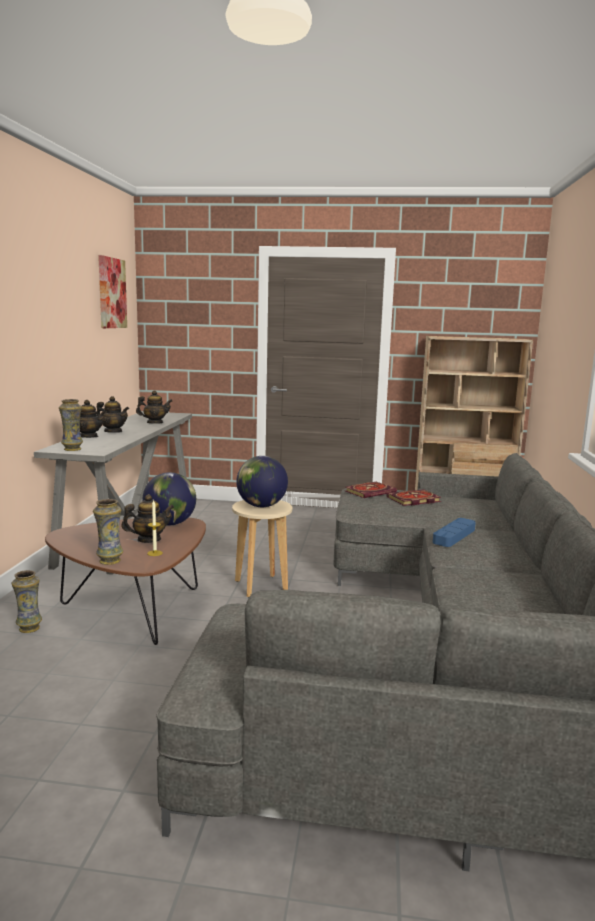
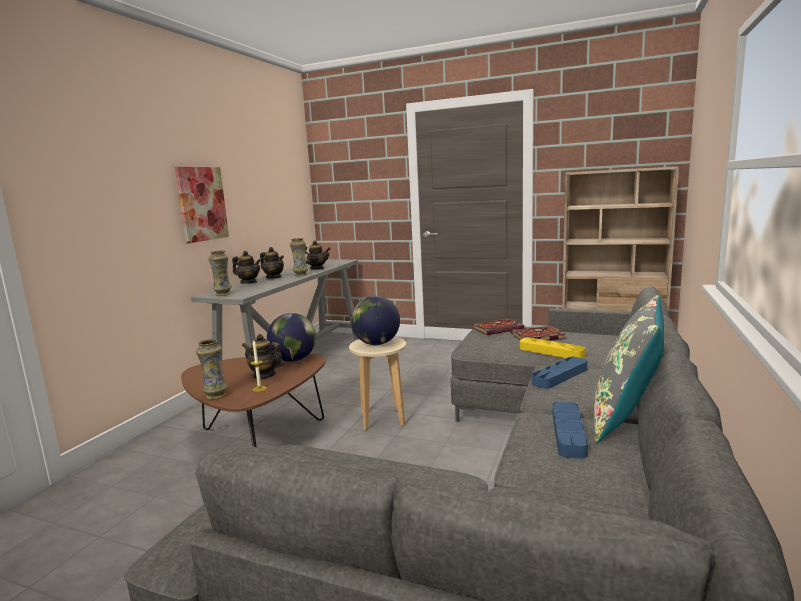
camera: 15 degrees right, 0 degrees up
vase [12,570,42,633] -> vase moved to [290,238,308,276]
picture [98,255,127,328] -> picture moved to [175,167,229,243]
teapot [121,494,174,543] -> teapot turned 150 degrees counterclockwise [242,334,283,380]
none -> yellow tray [520,337,585,358]
none -> blue tray [553,402,588,459]
none -> grey pillow [594,295,664,443]

